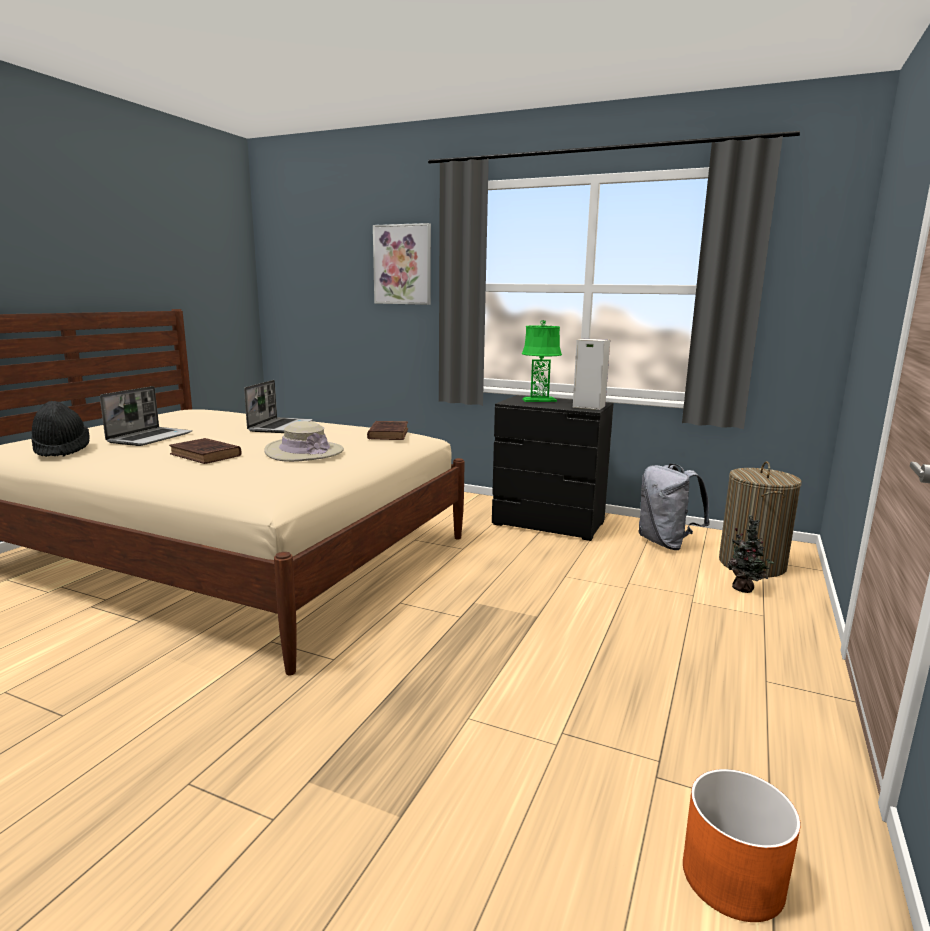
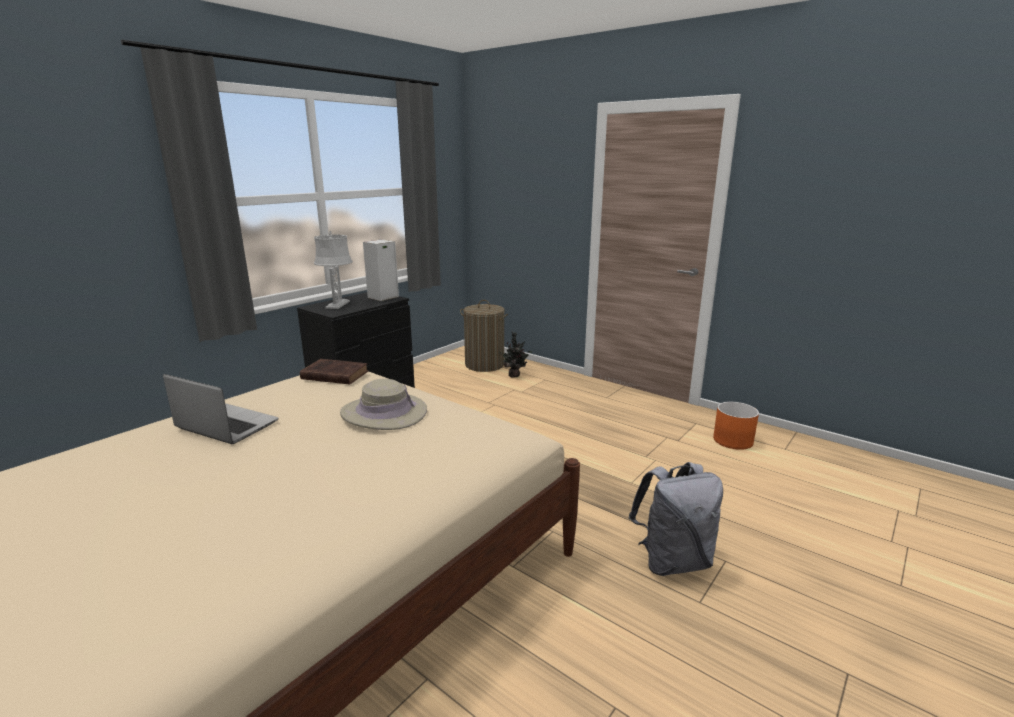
camera: 75 degrees left, 5 degrees up
black hat [31,401,90,457] -> none
laptop [100,386,192,446] -> none
brown book [169,438,242,464] -> none
picture [373,223,431,305] -> none
green table lamp [521,320,562,402] -> grey table lamp [314,231,353,309]
grey backpack [639,463,710,550] -> grey backpack moved to [628,462,723,576]

